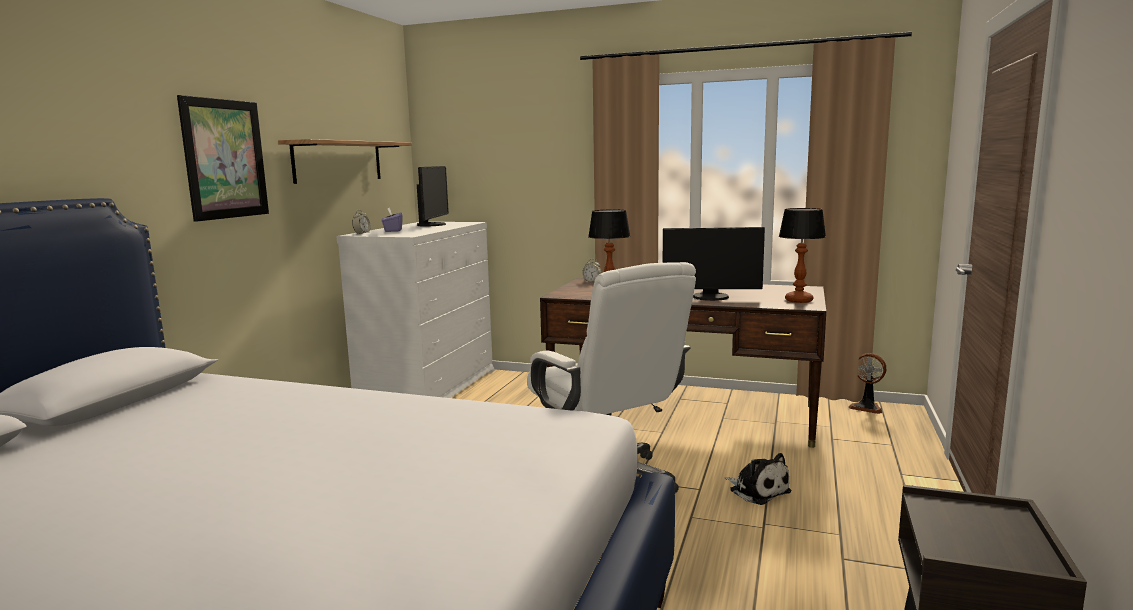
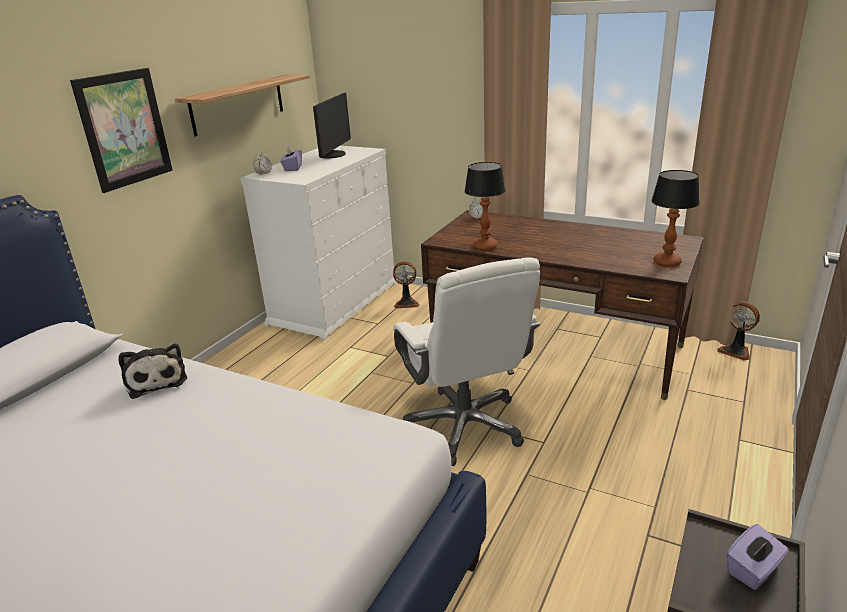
camera: 10 degrees right, 15 degrees up
monitor [663,227,765,301] -> none
plush toy [725,453,791,505] -> plush toy moved to [119,344,187,399]
none -> fan [393,261,419,308]
none -> purple tissue box [726,524,789,590]

